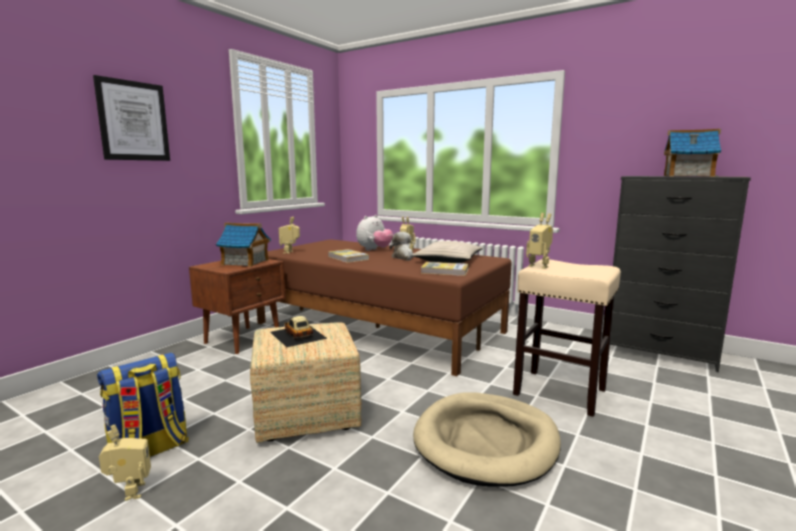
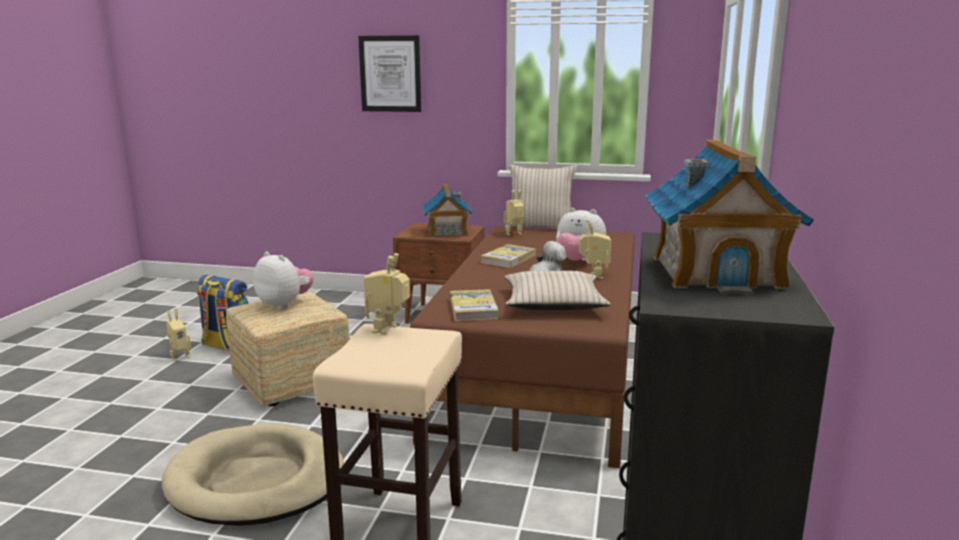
camera: 70 degrees right, 5 degrees up
toy car [270,316,327,347] -> plush toy [254,251,313,310]
none -> beige pillow [505,164,577,228]

